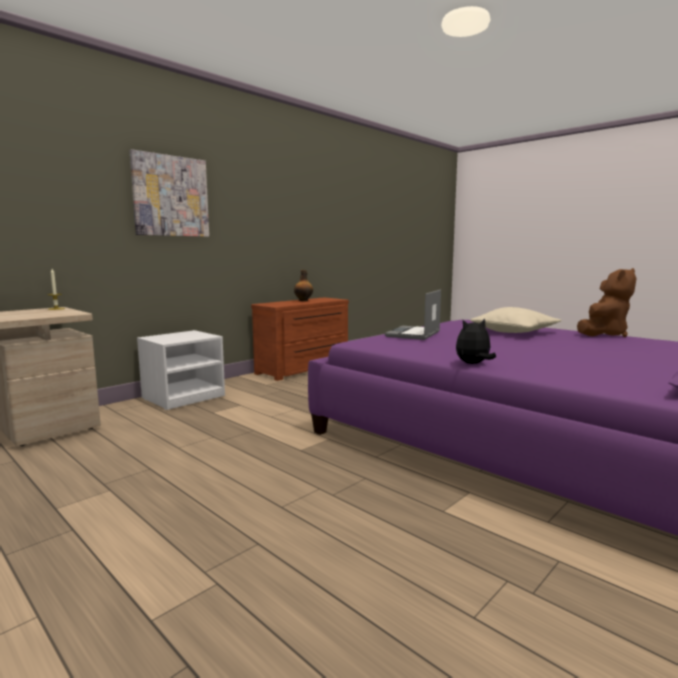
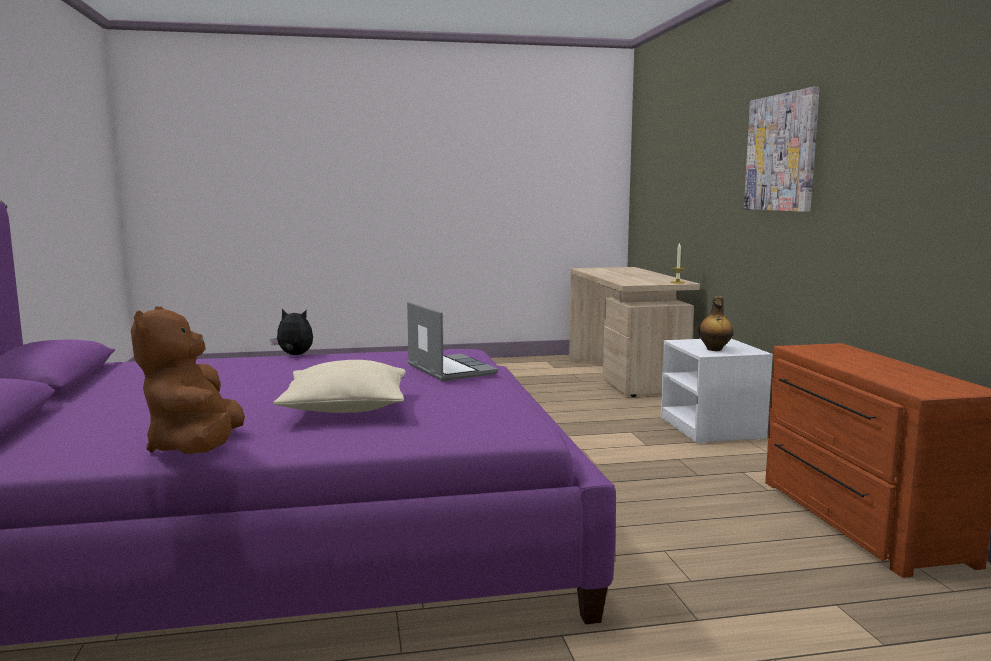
camera: 125 degrees right, 0 degrees up
bottle [294,270,313,301] -> bottle moved to [699,296,733,351]
plush toy [456,319,496,364] -> plush toy turned 90 degrees counterclockwise [270,309,313,355]

